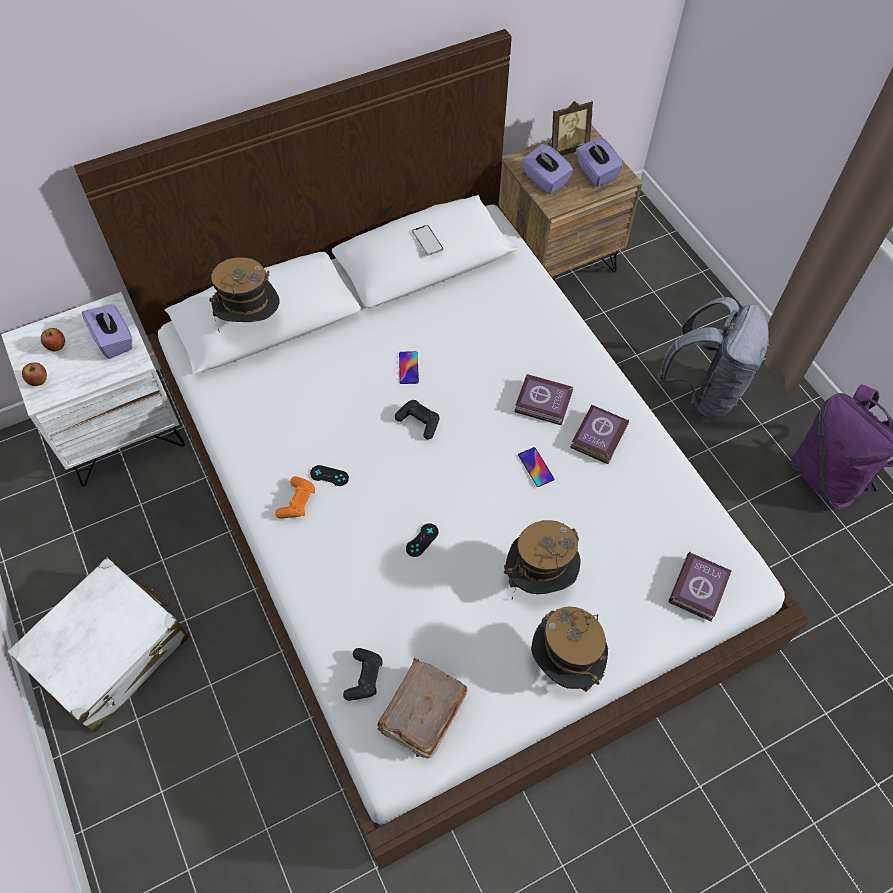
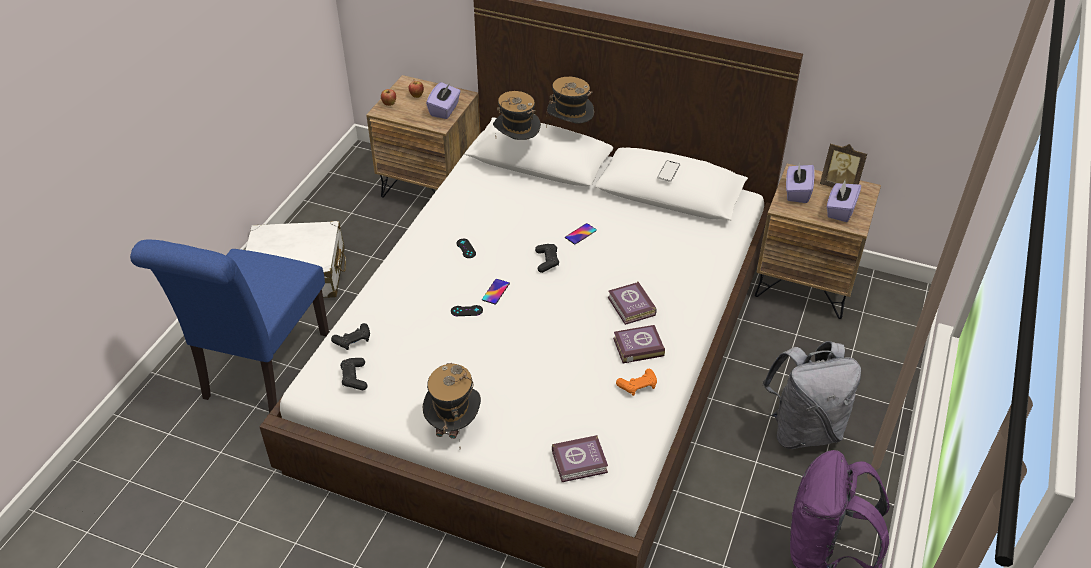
camera: 50 degrees right, 15 degrees down
white nightstand [1,292,185,487] -> brown nightstand [366,75,480,198]
orange game controller [275,476,315,519] -> orange game controller moved to [616,369,657,396]
brown book [377,658,468,759] -> black game controller [340,358,368,390]
hat [504,520,580,599] -> hat moved to [546,77,594,128]
phone [518,447,554,487] -> phone moved to [482,279,510,305]
none -> blue chair [130,240,329,413]

